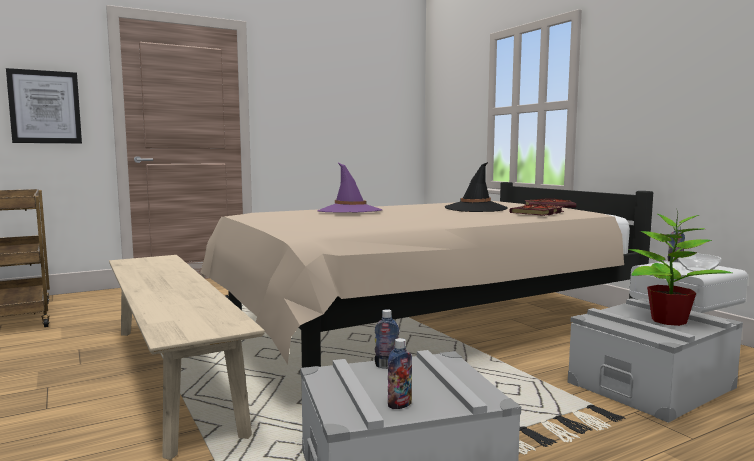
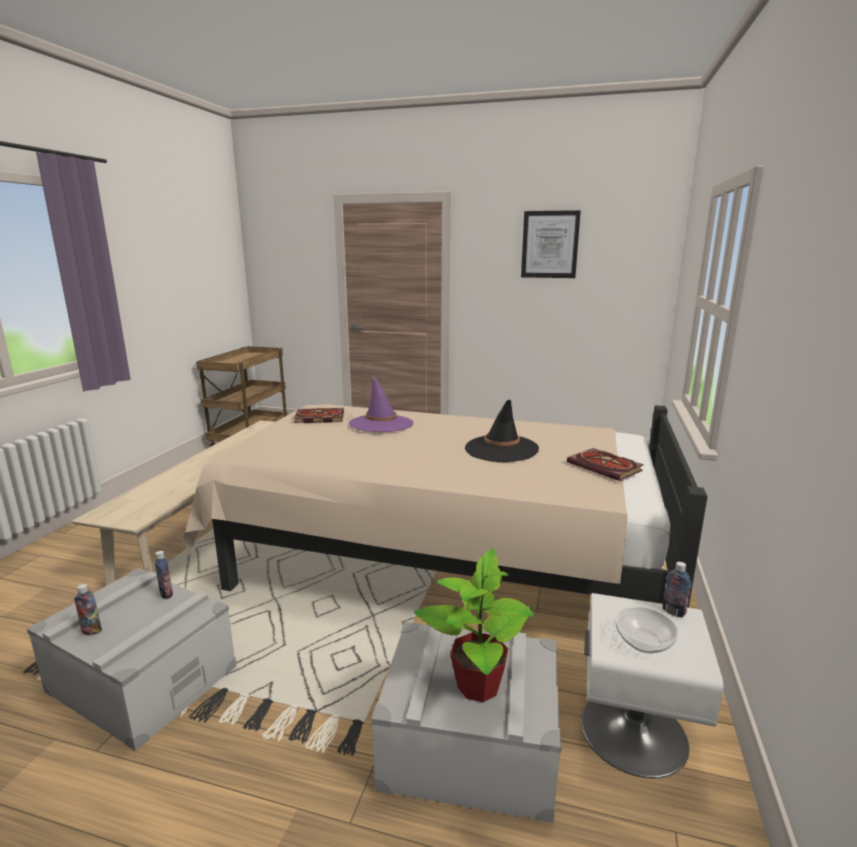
camera: 45 degrees right, 10 degrees up
picture [6,68,82,143] -> picture moved to [521,210,581,278]
book [509,204,564,216] -> book moved to [294,408,344,423]

